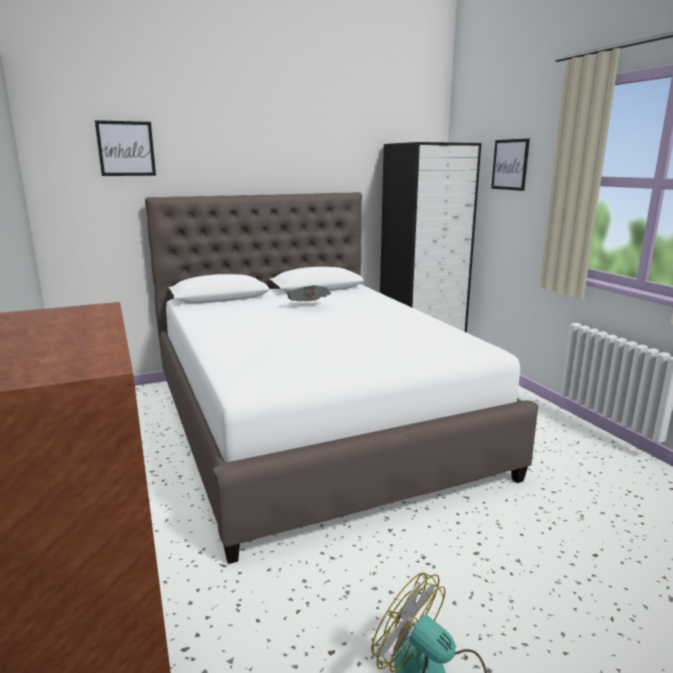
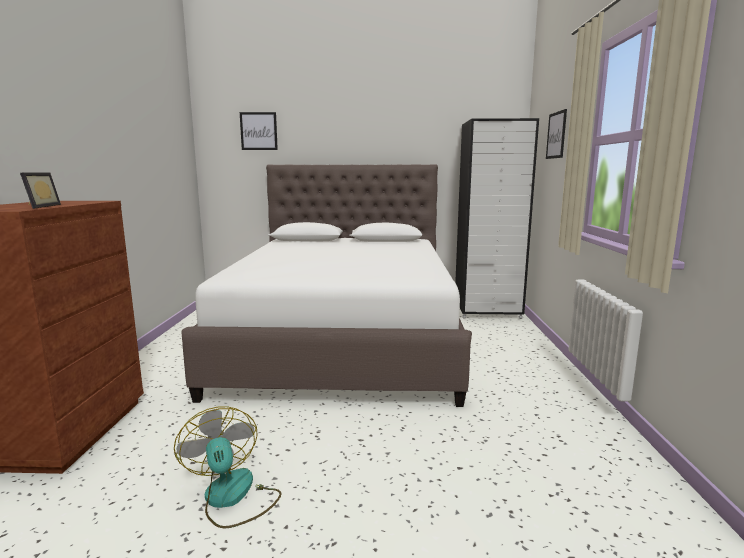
camera: 25 degrees right, 5 degrees down
newspaper [286,285,331,301] -> none
none -> picture frame [20,172,61,209]

